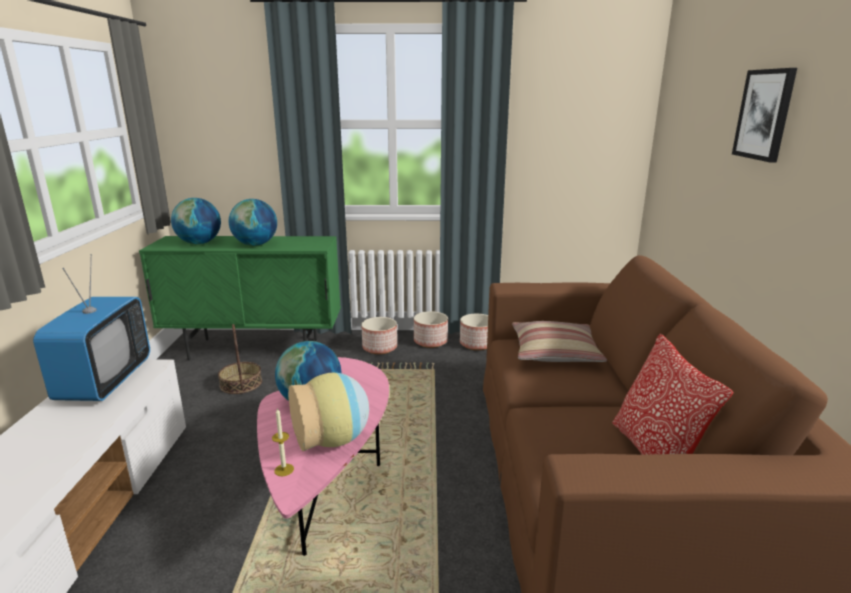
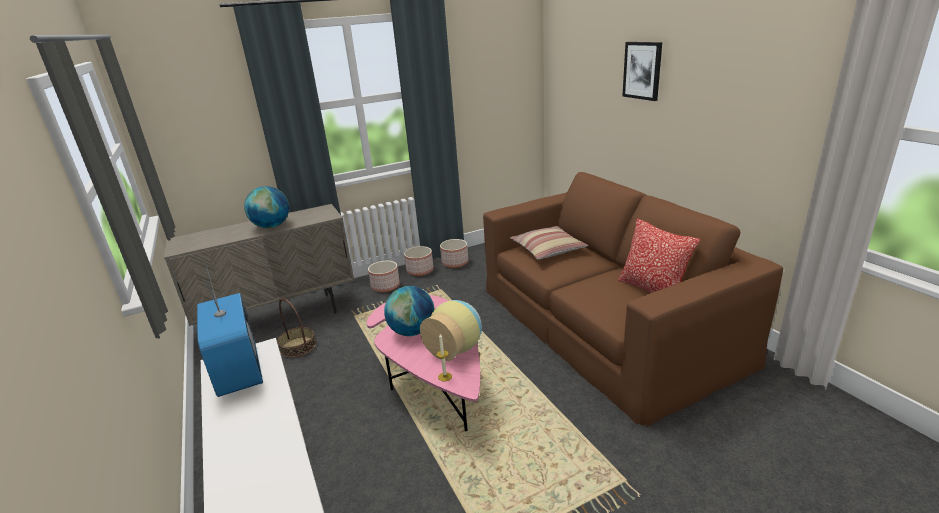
camera: 25 degrees left, 5 degrees up
green cabinet [139,236,341,361] -> beige cabinet [164,204,355,326]
globe [171,198,221,244] -> none

